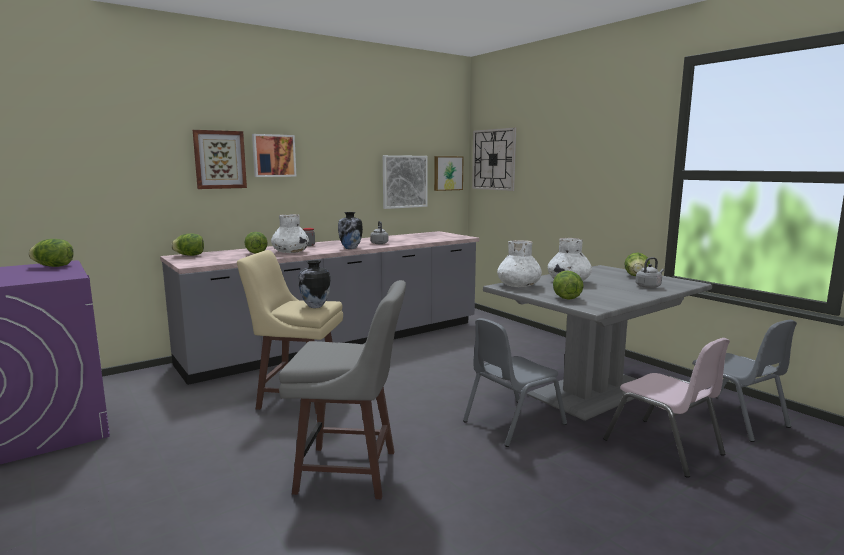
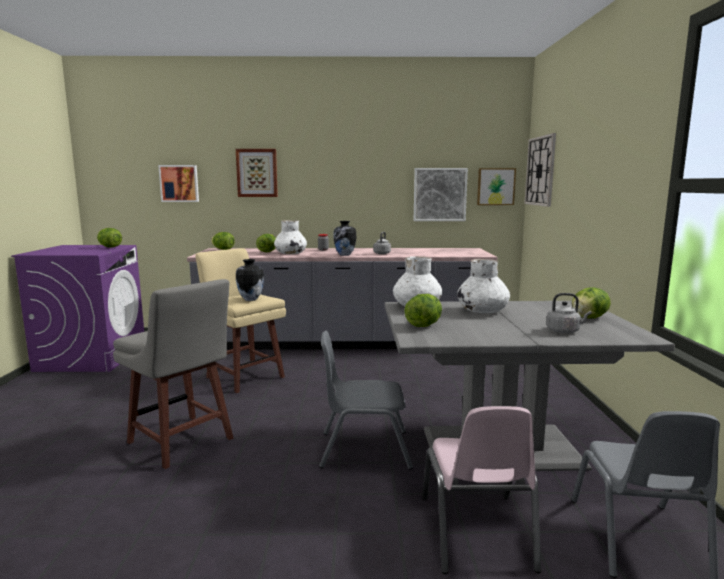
camera: 35 degrees right, 0 degrees up
picture [252,134,296,177] -> picture moved to [158,165,199,202]

